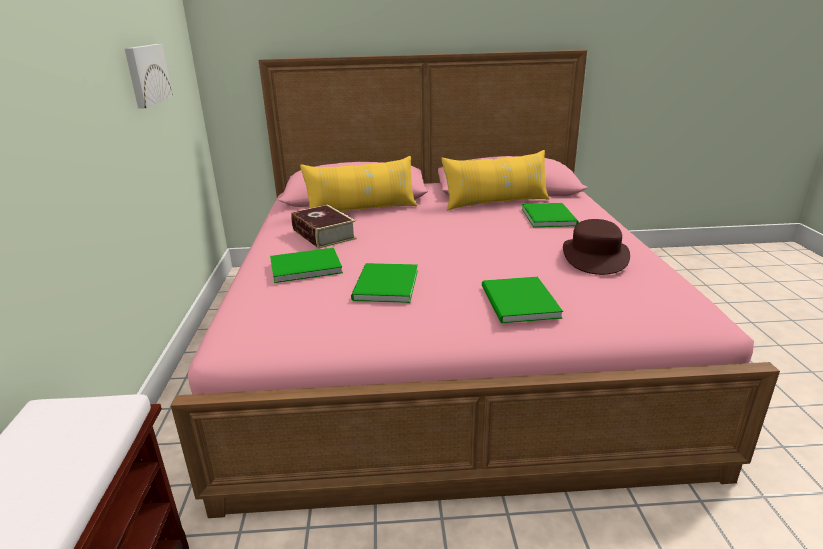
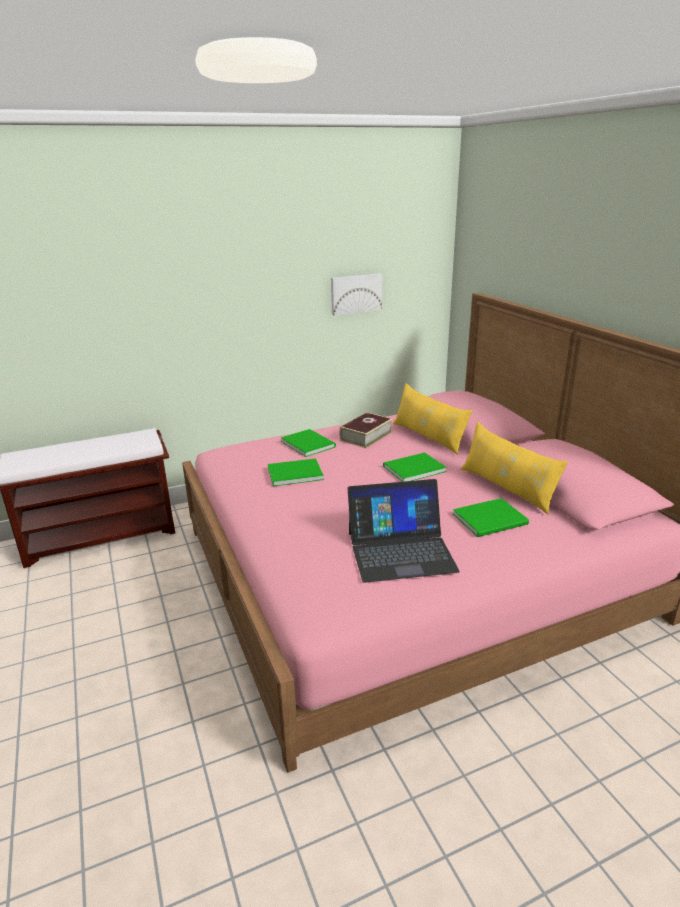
camera: 70 degrees right, 0 degrees up
green book [482,277,563,323] -> green book moved to [383,453,447,482]
brown hat [563,219,630,275] -> laptop [347,479,460,583]

